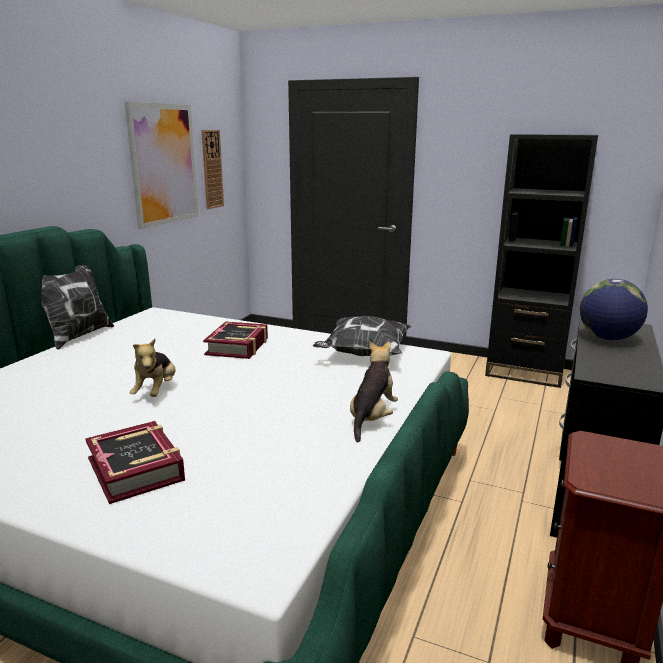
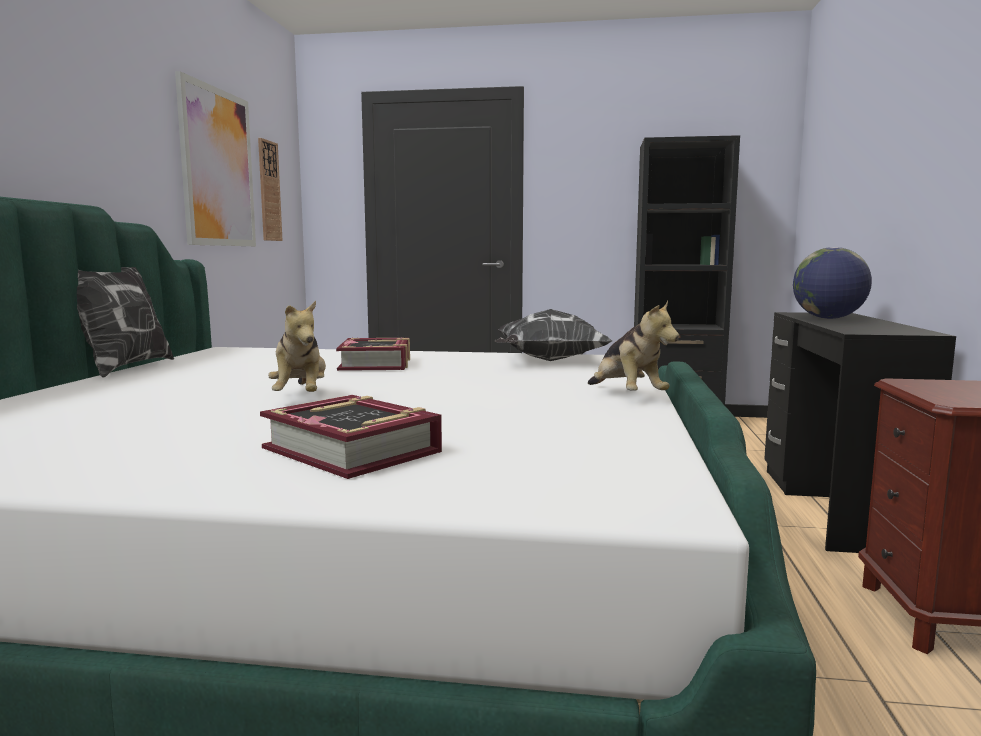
camera: 15 degrees left, 10 degrees down
plush toy [350,341,398,443] -> plush toy turned 150 degrees clockwise [588,301,679,391]

